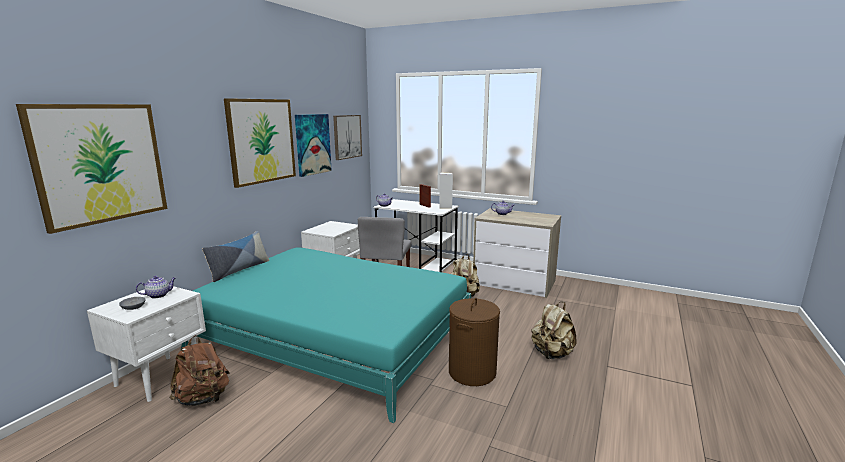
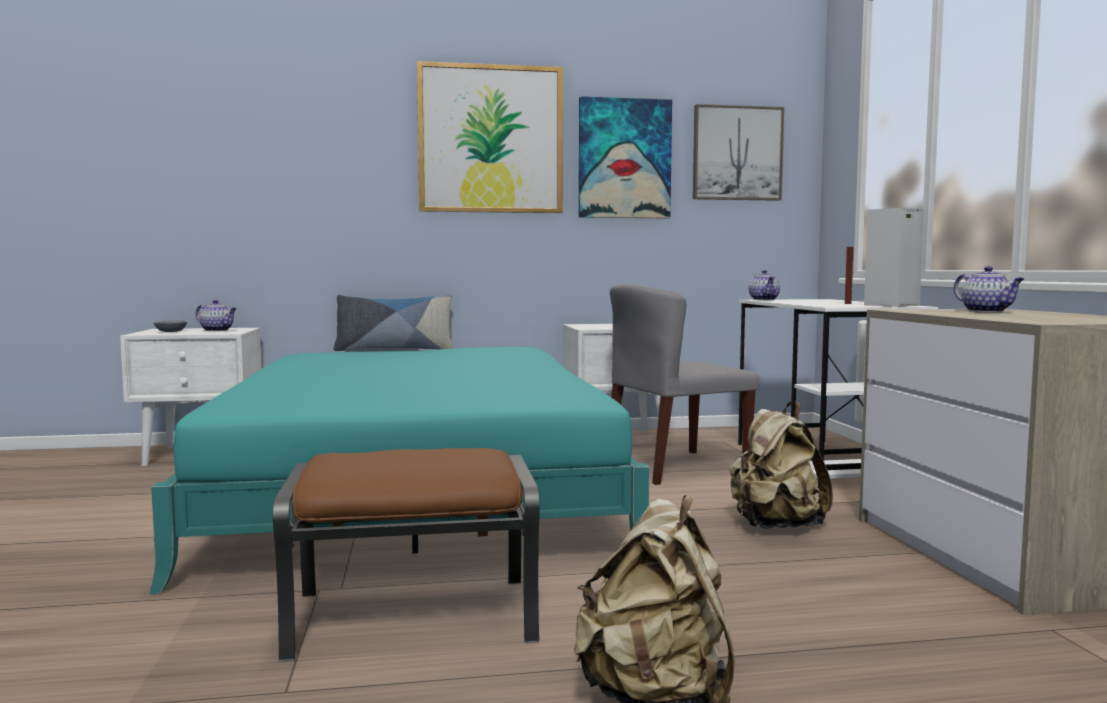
camera: 55 degrees right, 10 degrees down
picture [16,104,167,234] -> none
brown backpack [170,335,230,406] -> none
brown laundry basket [449,298,500,386] -> brown ottoman [273,448,540,662]

